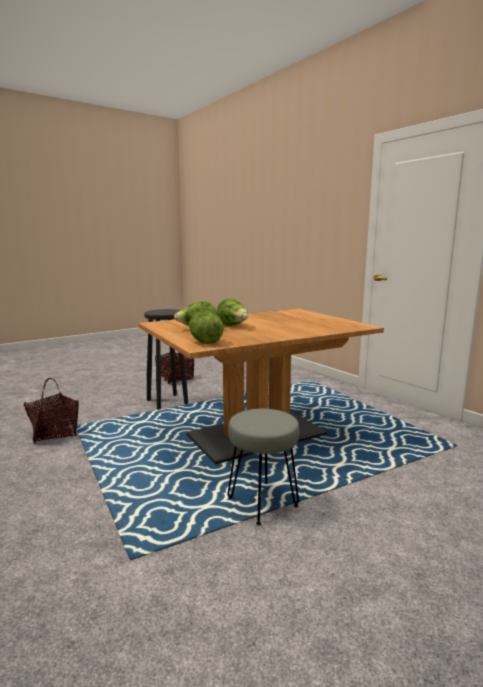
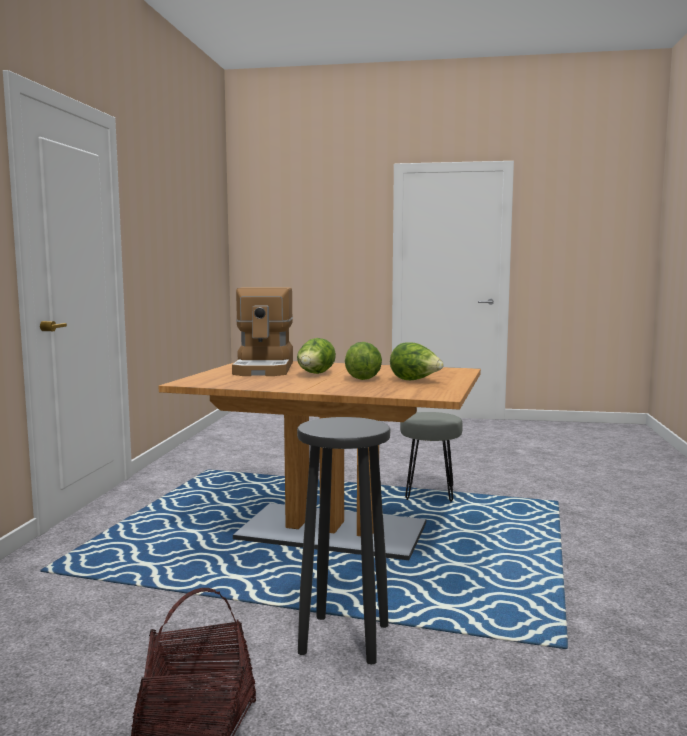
camera: 135 degrees left, 5 degrees down
basket [24,378,79,444] -> none
lettuce [189,311,224,344] -> lettuce moved to [297,338,336,374]
none -> coffee machine [232,287,293,376]

